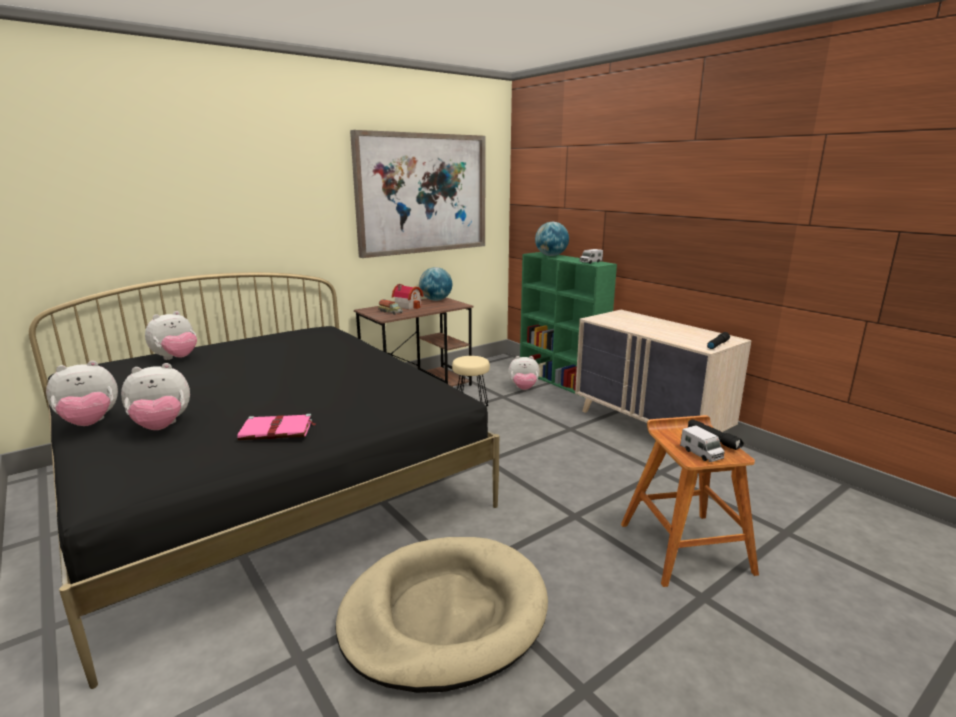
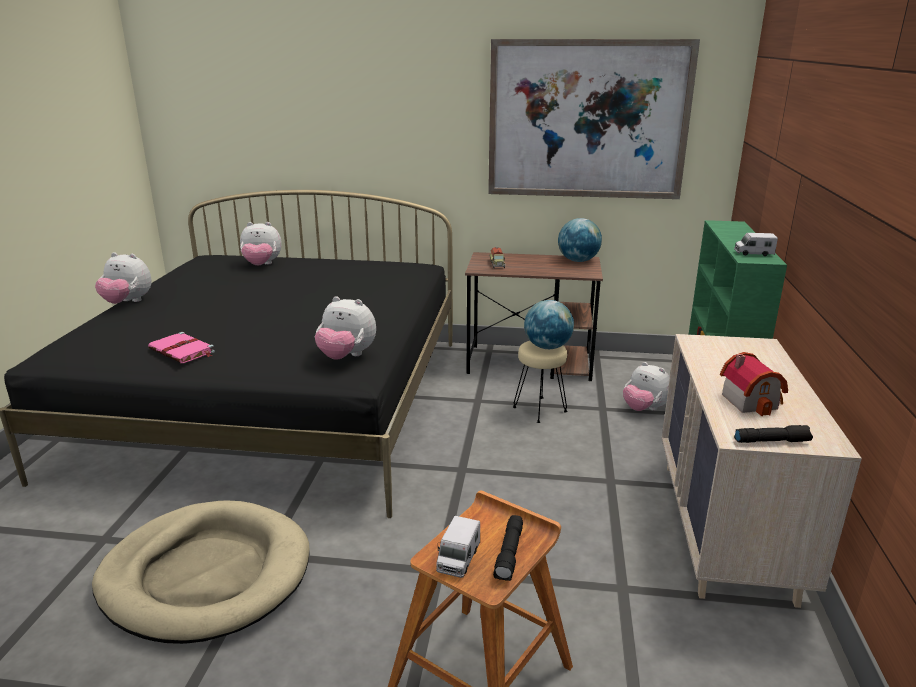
camera: 45 degrees right, 5 degrees up
plush toy [121,363,190,430] -> plush toy moved to [315,296,376,360]
toy house [392,284,424,310] -> toy house moved to [720,352,788,416]
globe [535,222,569,256] -> globe moved to [524,300,574,349]

